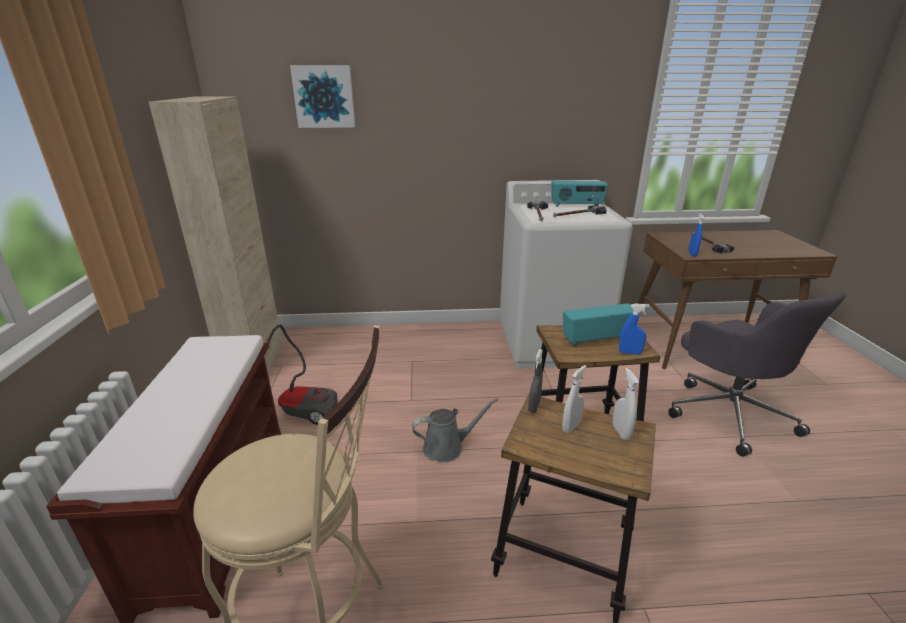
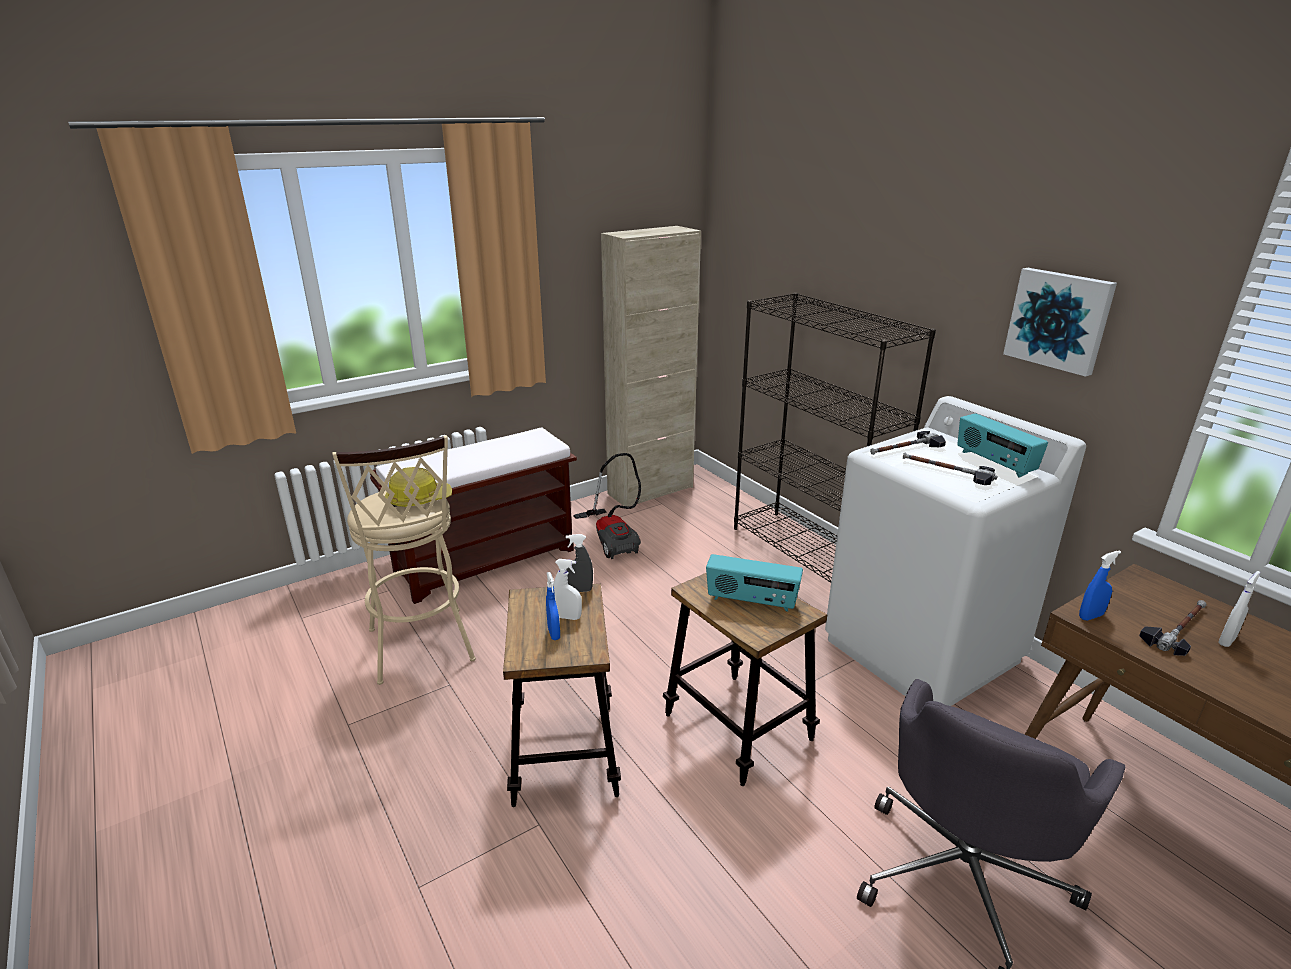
camera: 60 degrees right, 0 degrees up
picture [290,65,355,128] -> picture moved to [1003,268,1117,377]
grey watering can [412,398,498,463] -> none
radio [563,303,633,345] -> radio turned 150 degrees clockwise [706,554,803,612]
white spray bottle [613,368,639,440] -> white spray bottle moved to [1219,571,1261,647]
blue spray bottle [619,303,649,355] -> blue spray bottle moved to [546,572,560,640]
none -> hard hat [385,467,452,507]
none -> black bookcase [734,293,936,583]

